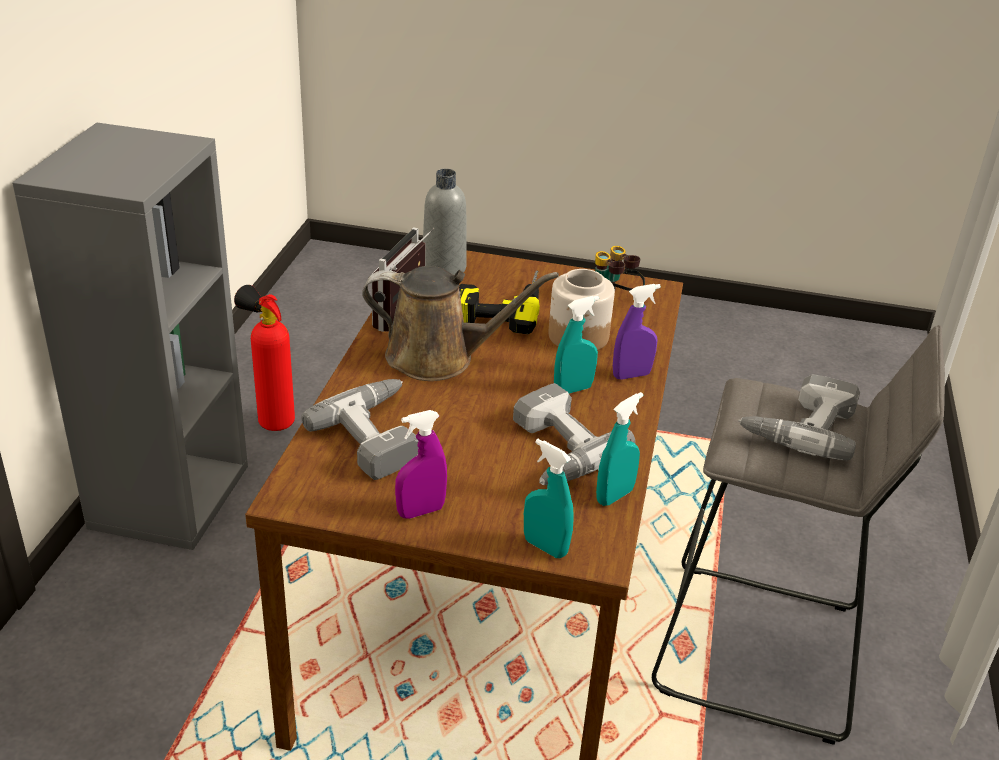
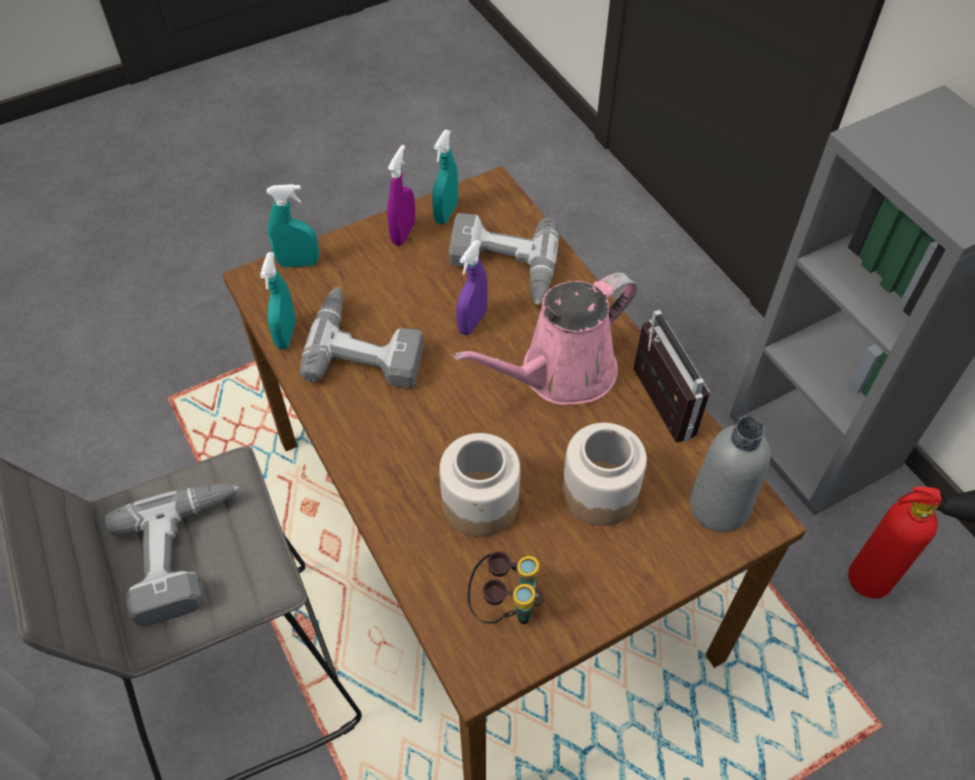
camera: 140 degrees right, 20 degrees up
brown watering can [362,266,559,381] -> pink watering can [453,272,637,405]
power drill [459,271,540,334] -> jar [562,423,647,526]
turquoise spray bottle [554,296,599,393] -> turquoise spray bottle moved to [432,130,458,224]
purple spray bottle [613,284,661,380] -> purple spray bottle moved to [456,240,488,335]

